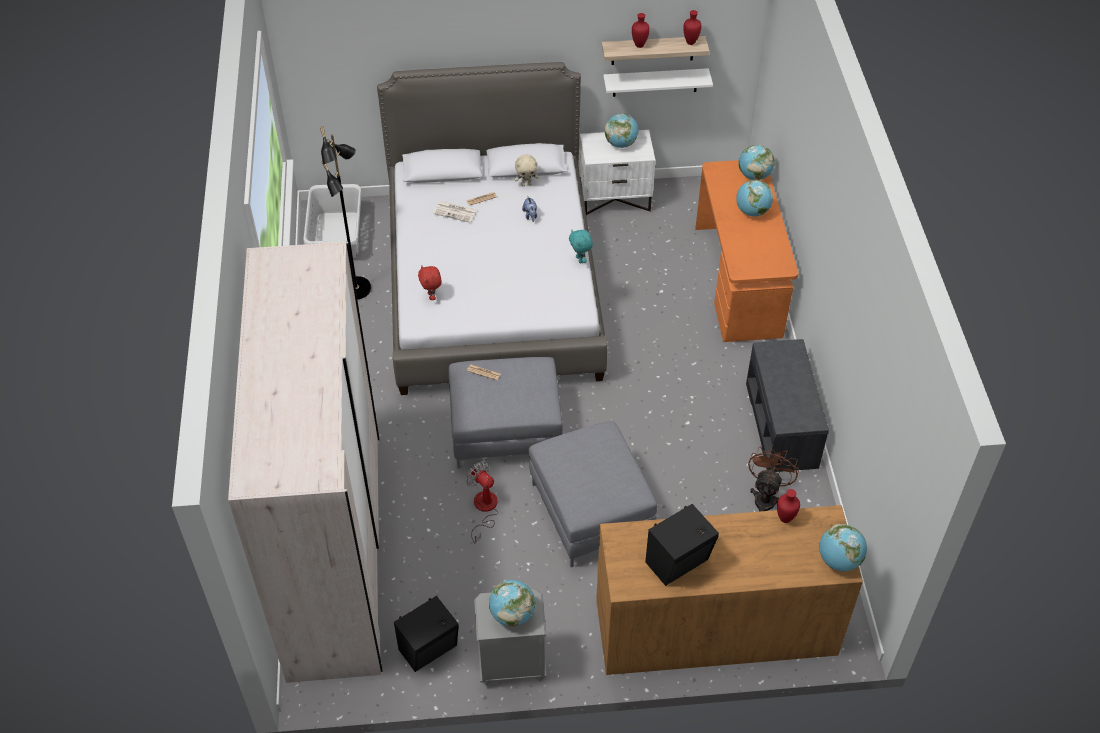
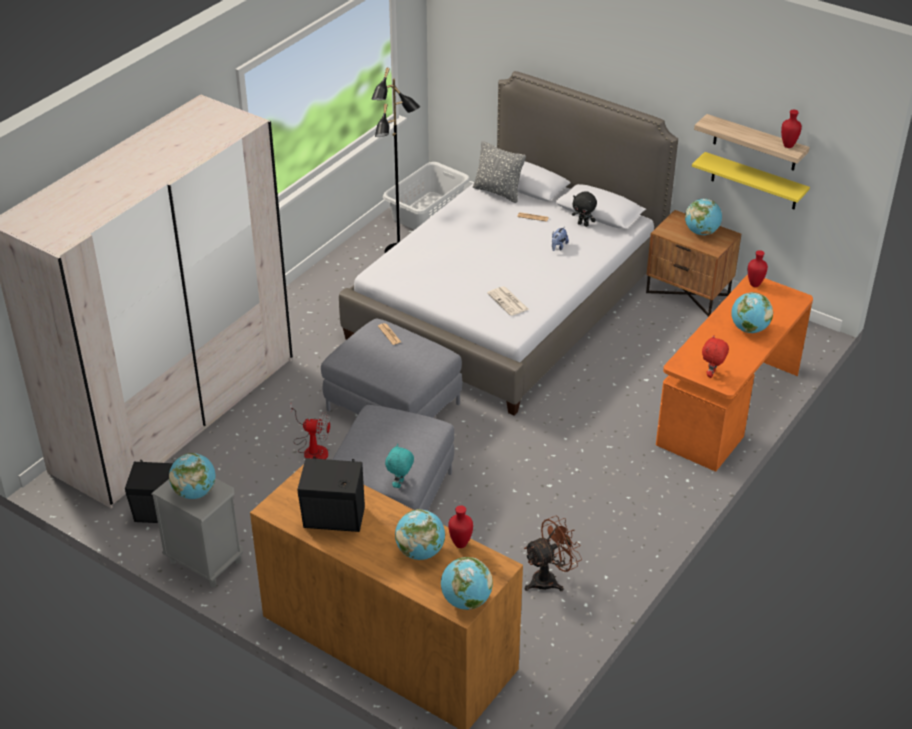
camera: 40 degrees right, 10 degrees down
red plush toy [418,265,442,300] -> red plush toy moved to [702,335,729,378]
newspaper [433,201,477,223] -> newspaper moved to [487,286,529,316]
fan [466,461,498,543] -> fan turned 105 degrees clockwise [290,403,331,459]
beige plush toy [514,154,539,186] -> black plush toy [572,191,597,227]
turquoise plush toy [569,230,593,263] -> turquoise plush toy moved to [385,444,414,488]
white nightstand [579,130,655,215] -> brown nightstand [646,210,741,317]
white shelf [603,68,713,97] -> yellow shelf [692,152,810,209]
red vase [632,13,650,48] -> red vase moved to [748,250,768,287]
globe [738,145,775,180] -> globe moved to [395,509,445,560]
grey bench [746,339,829,472] -> none
none -> grey pillow [473,141,526,203]

